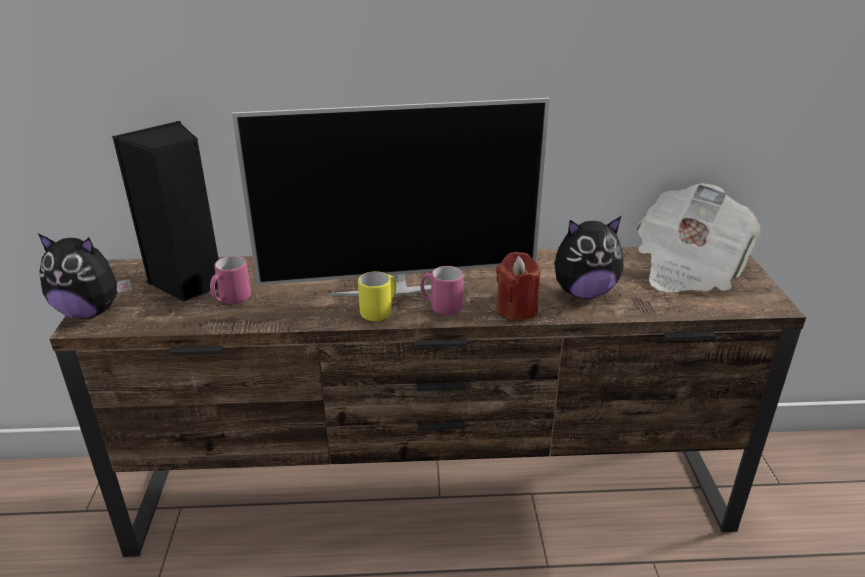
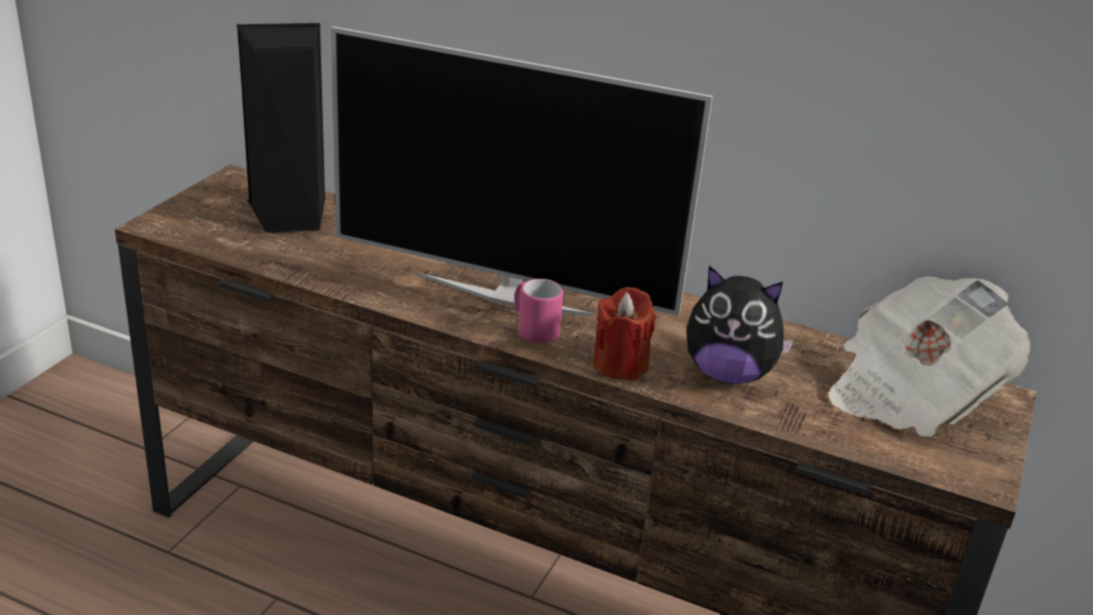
camera: 25 degrees right, 0 degrees up
plush toy [38,234,131,319] -> none
pink mug [210,256,251,304] -> none
yellow mug [358,271,396,321] -> none

